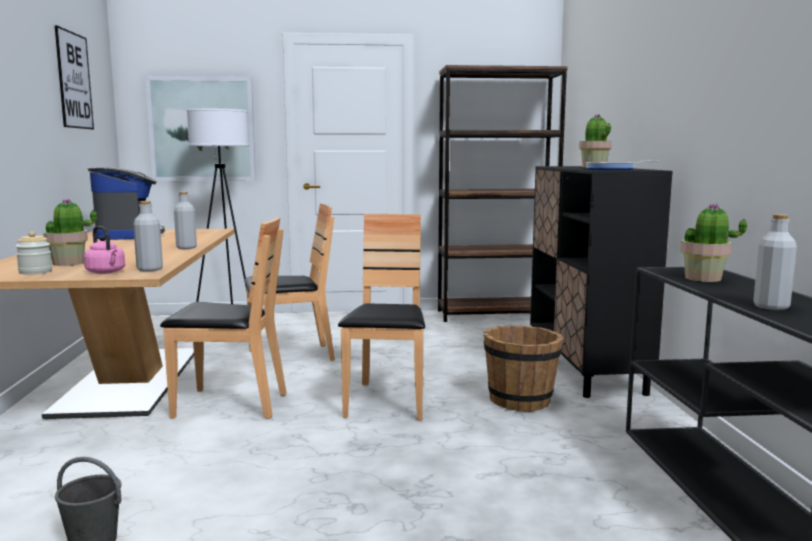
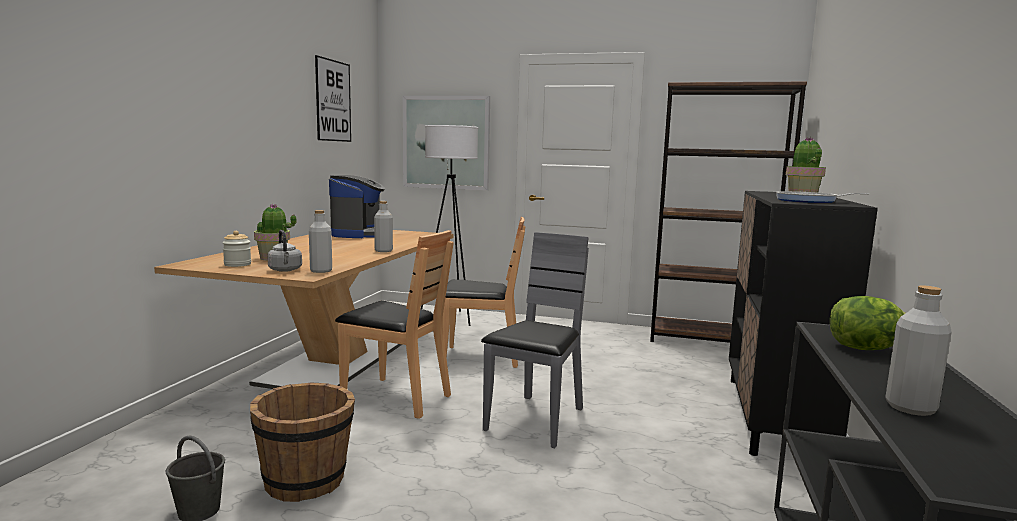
camera: 20 degrees right, 0 degrees up
pink kettle [84,226,125,274] -> grey kettle [267,230,302,272]
brown chair [338,214,425,421] -> grey chair [481,232,589,448]
brown bucket [484,325,564,412] -> brown bucket moved to [250,382,355,502]
potted plant [681,203,747,282] -> lettuce [830,296,905,350]

